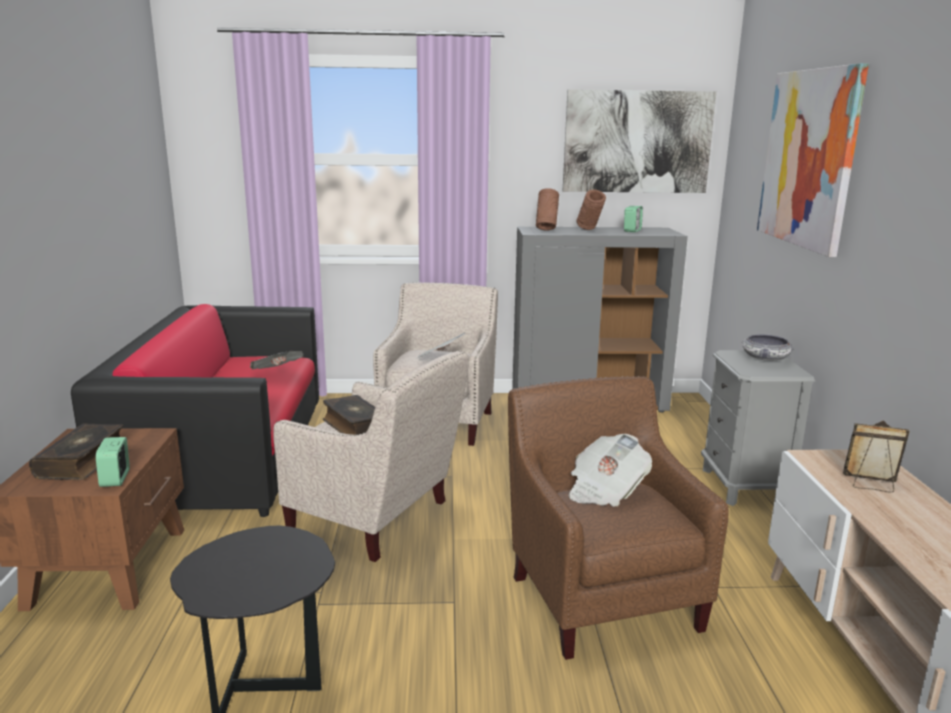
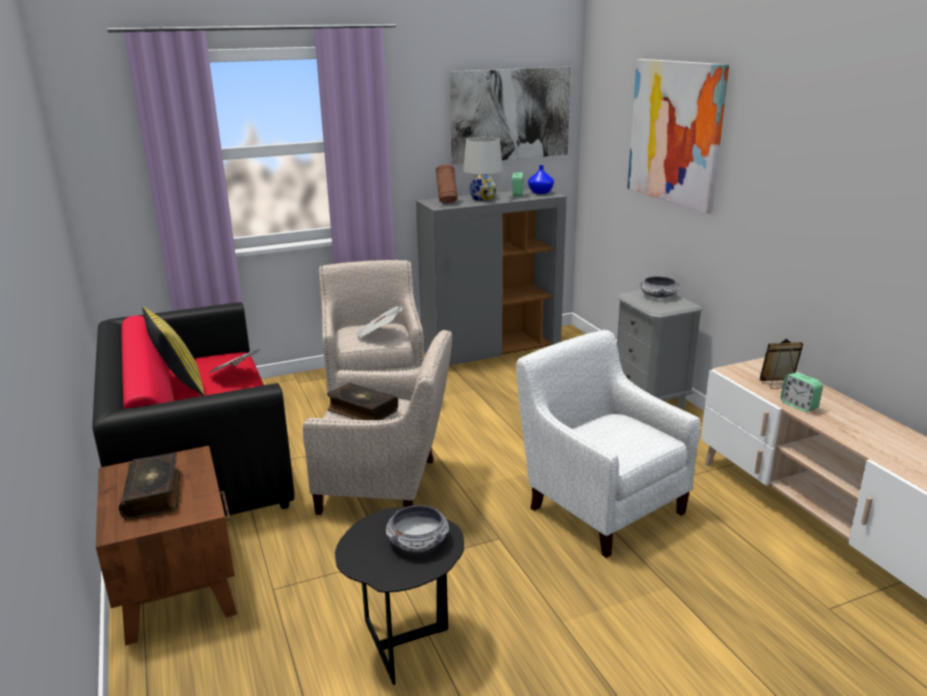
camera: 20 degrees left, 5 degrees up
alarm clock [96,437,130,487] -> alarm clock moved to [781,372,823,412]
brown armchair [508,376,729,660] -> white armchair [516,330,700,558]
newspaper [568,434,652,507] -> none
brown vase [577,190,606,230] -> white table lamp [463,137,503,201]
none -> yellow pillow [142,307,205,396]
none -> bowl [386,505,449,552]
none -> blue vase [528,165,554,194]

